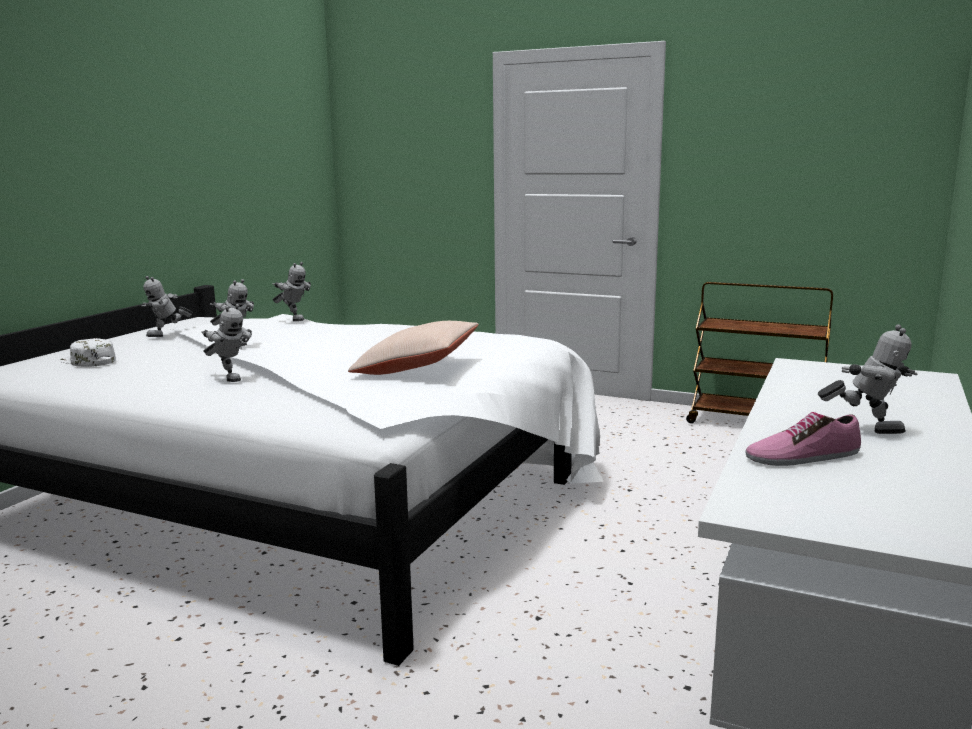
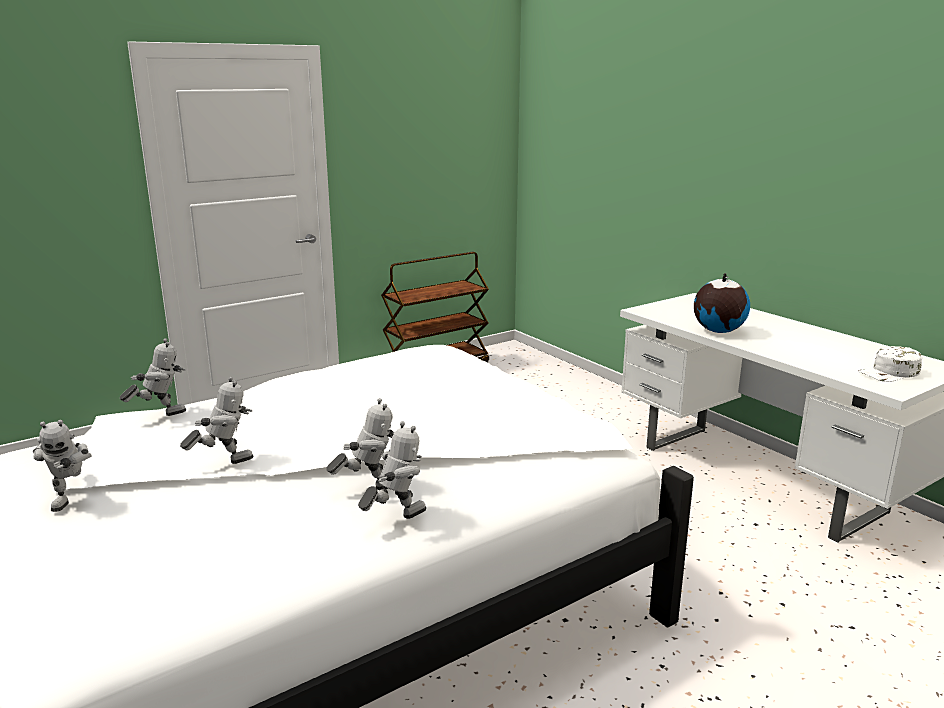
camera: 60 degrees left, 5 degrees up
white cap [60,338,116,367] -> white cap moved to [857,346,922,382]
beige pillow [348,321,478,375] -> none
shoe [745,412,861,466] -> none
toy robot [818,324,917,434] -> toy robot moved to [358,421,426,519]
none -> globe [694,273,750,333]

